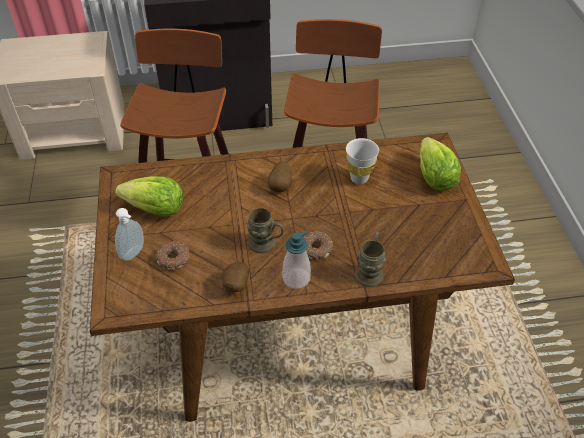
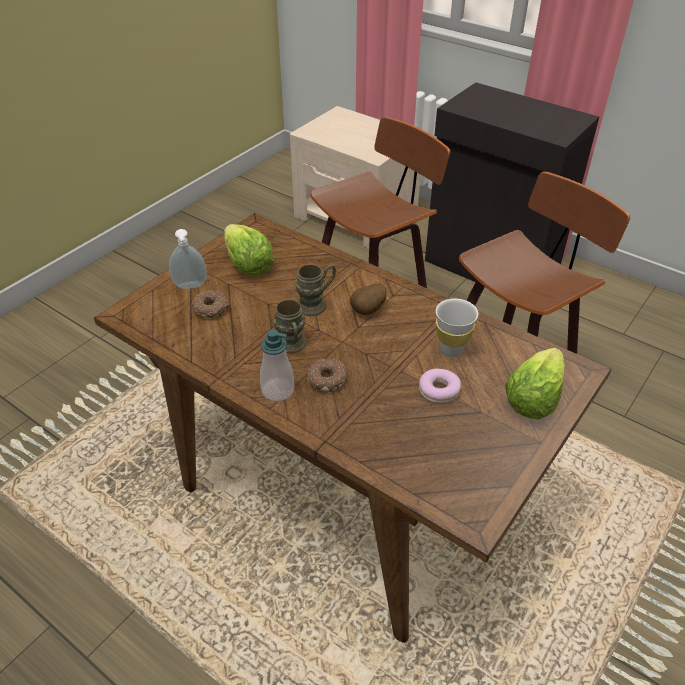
camera: 45 degrees right, 5 degrees down
potato [222,262,249,292] -> none
brown mug [355,231,386,287] -> brown mug moved to [295,264,336,316]
none -> donut [419,369,461,403]

